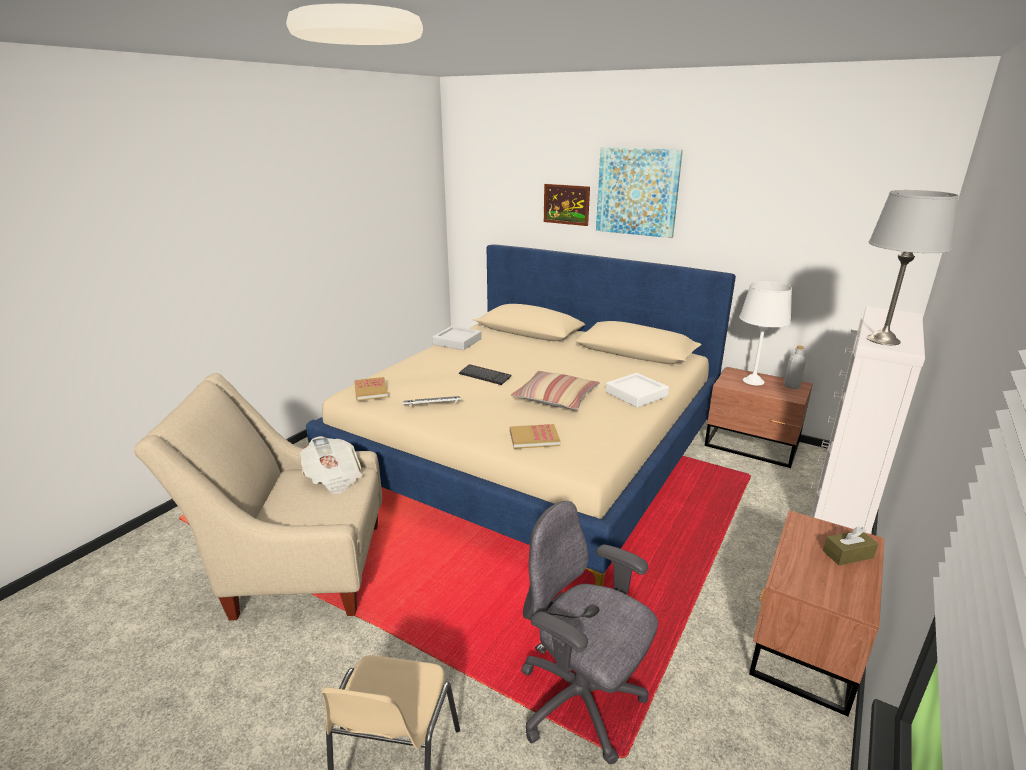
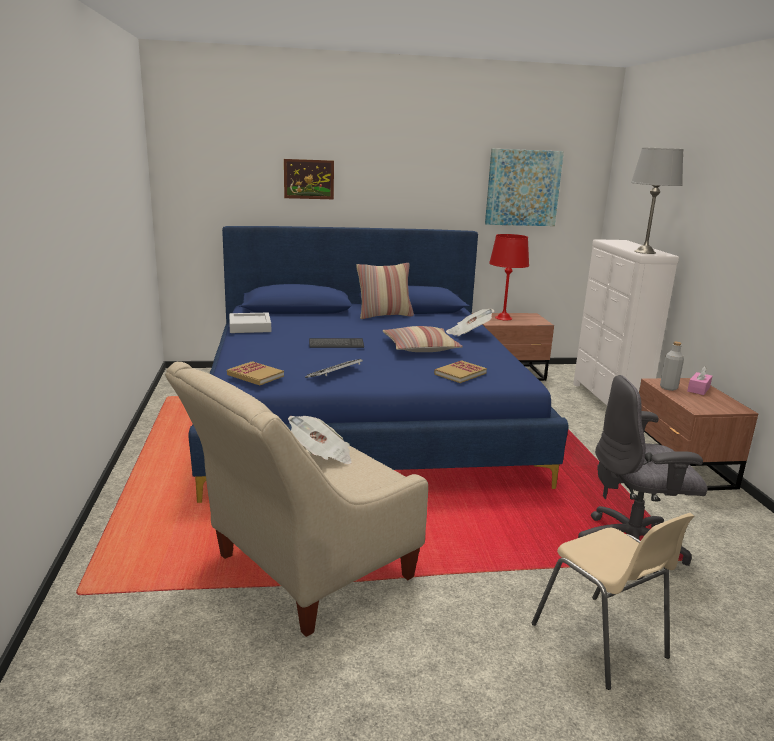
camera: 40 degrees left, 5 degrees down
beige bed [306,244,736,586] -> blue bed [188,226,569,503]
picture [596,147,683,238] -> picture moved to [485,149,564,226]
white tray [606,373,669,408] -> newspaper [446,309,495,336]
white table lamp [739,281,792,386] -> red table lamp [489,234,529,320]
grey bottle [784,345,806,389] -> grey bottle moved to [660,342,684,391]
brown tissue box [823,526,878,565] -> pink tissue box [687,366,712,395]
none -> pillow [356,263,414,319]

